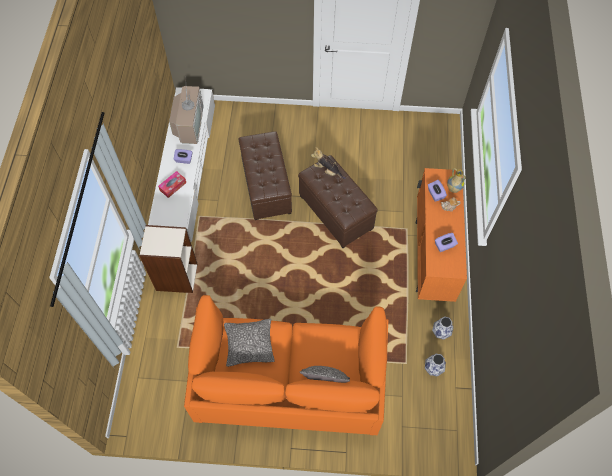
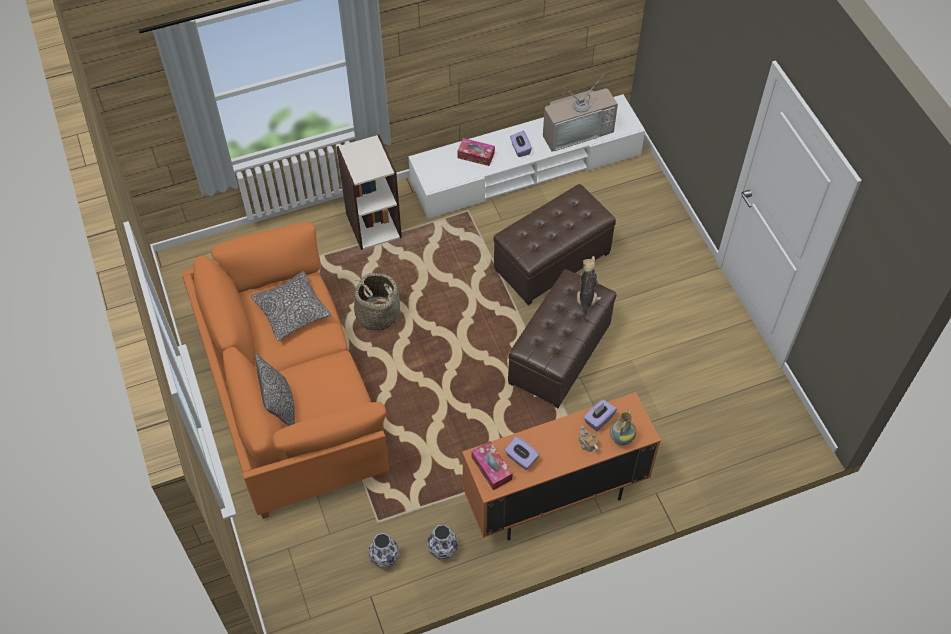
camera: 65 degrees right, 5 degrees down
none -> basket [350,273,401,331]
none -> tissue box [471,441,513,490]

